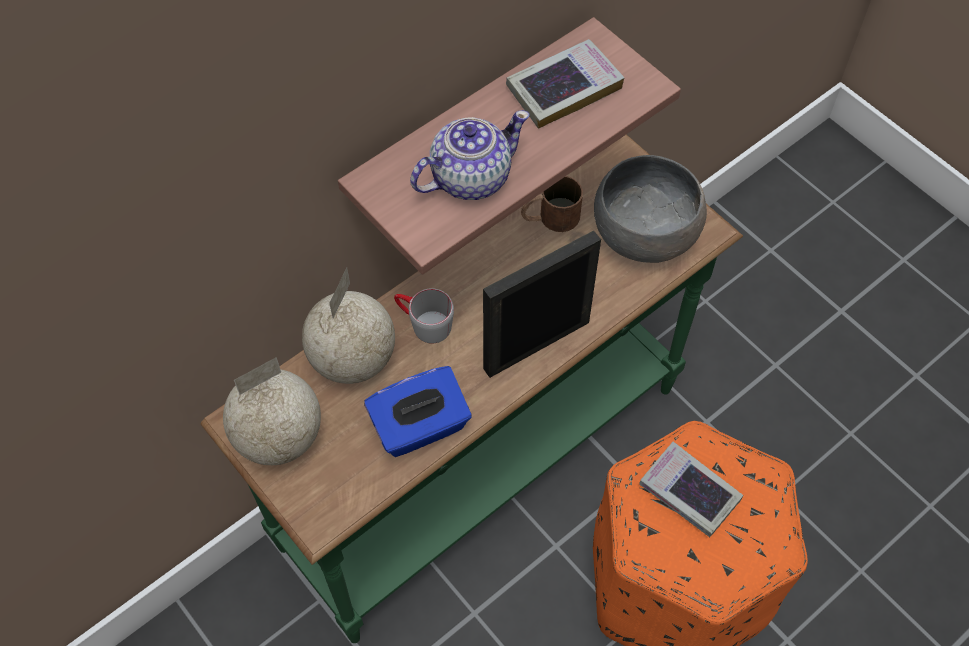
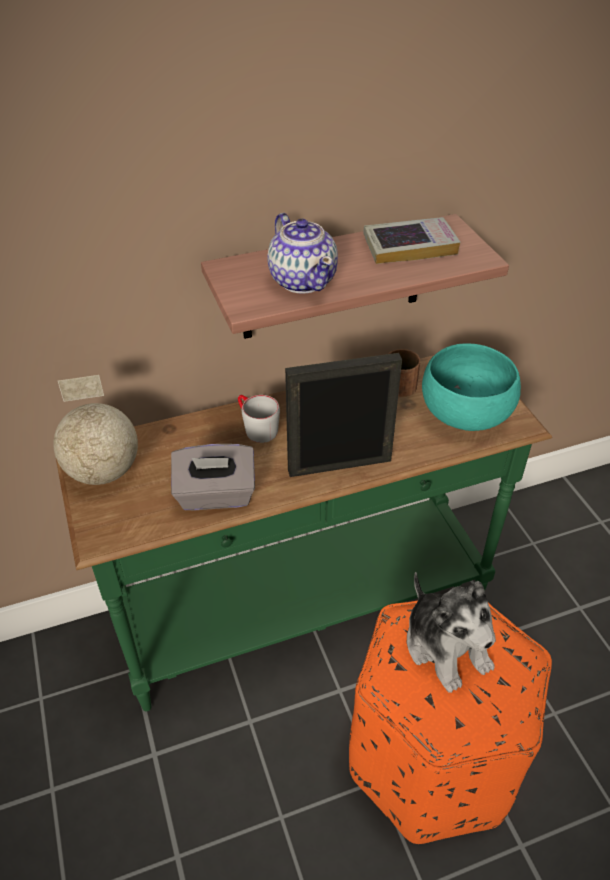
camera: 20 degrees right, 15 degrees down
globe [302,268,395,384] -> none
blue tissue box [364,366,472,457] -> grey tissue box [171,444,255,510]
teapot [410,110,529,200] -> teapot turned 75 degrees clockwise [267,213,338,293]
grey bowl [594,155,707,263] -> turquoise bowl [422,343,521,431]
book [639,442,743,537] -> plush toy [407,572,496,693]

